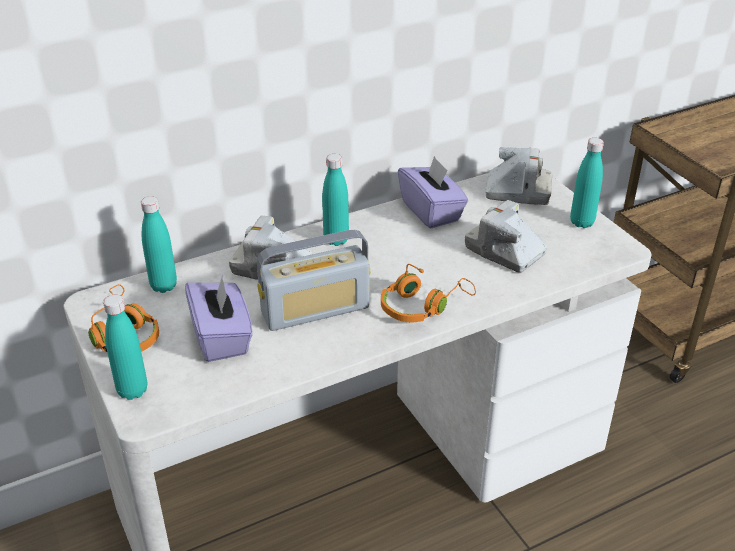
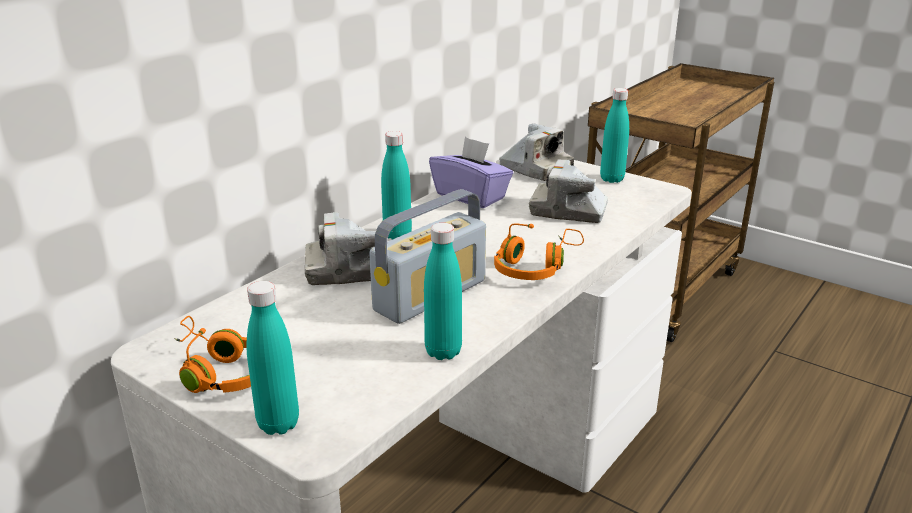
camera: 25 degrees left, 10 degrees down
turquoise bottle [141,196,177,293] -> turquoise bottle moved to [424,223,462,360]
purple tissue box [185,274,253,362] -> none
camera [485,147,552,205] -> camera turned 60 degrees clockwise [499,123,574,181]

